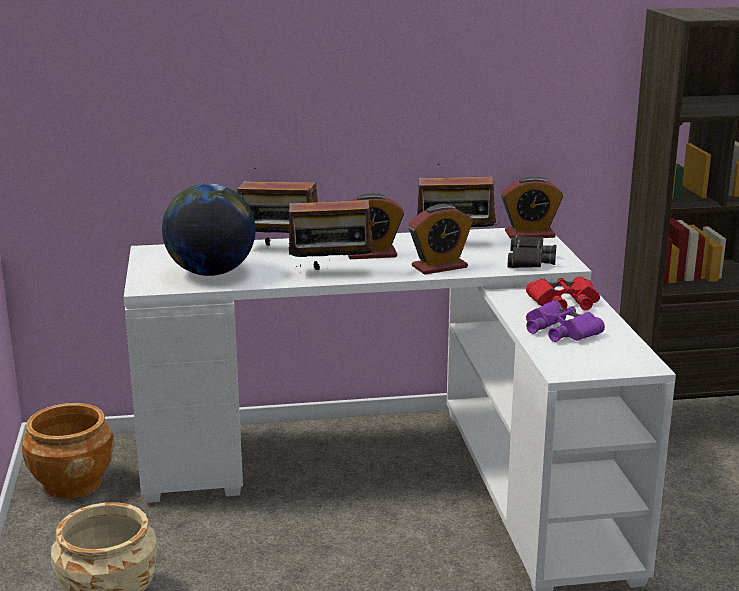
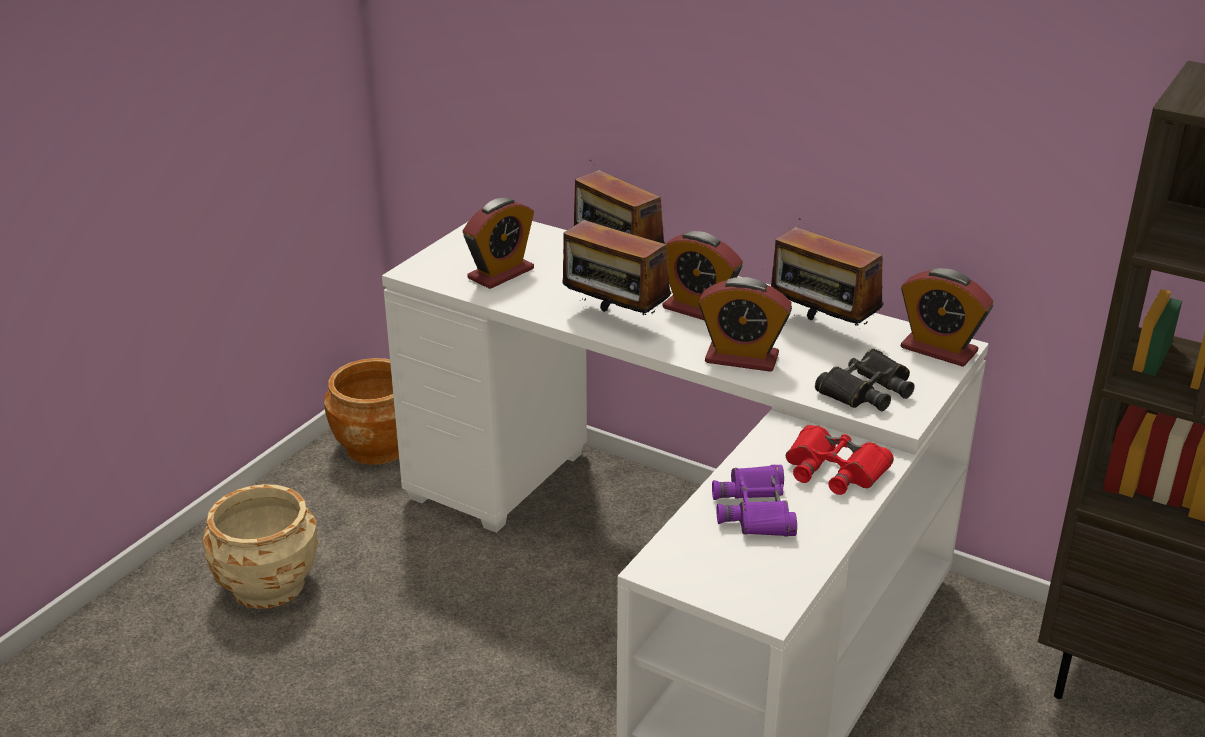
camera: 40 degrees right, 10 degrees up
globe [162,183,255,276] -> alarm clock [463,198,534,289]

